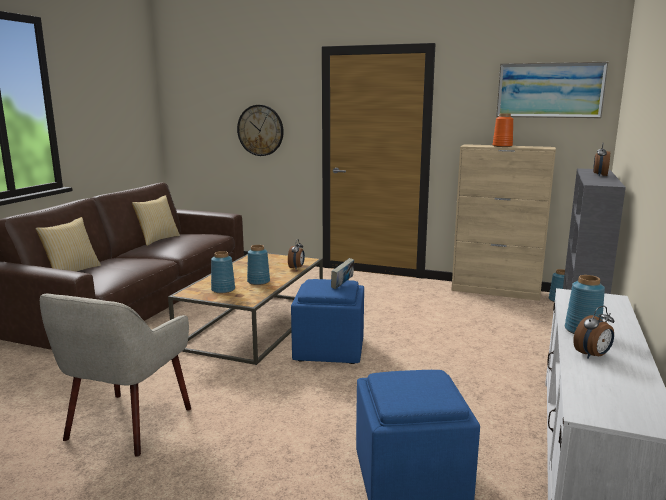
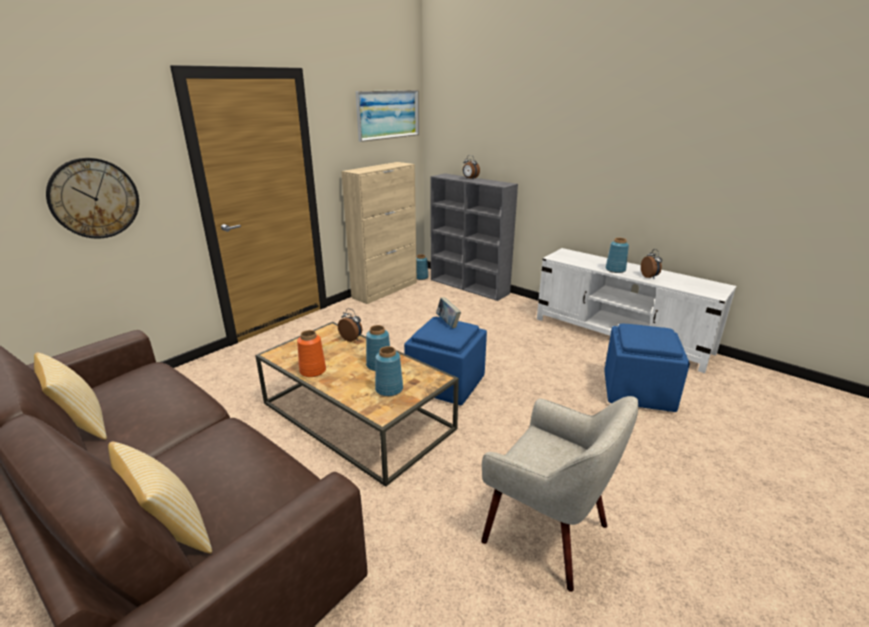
camera: 70 degrees left, 10 degrees up
orange vase [492,113,513,147] -> orange vase moved to [297,330,326,377]

